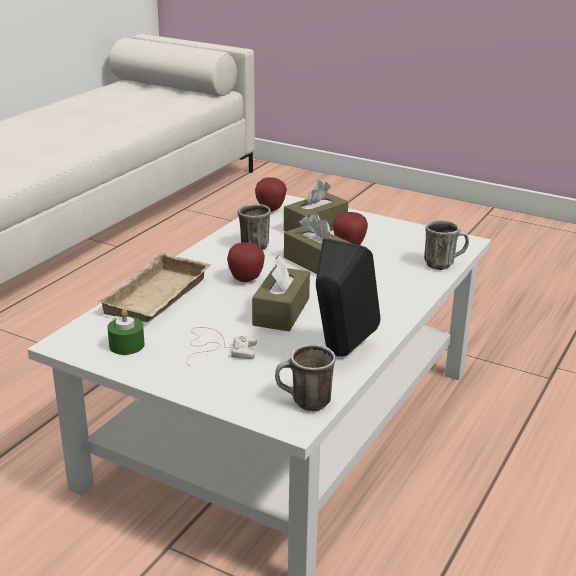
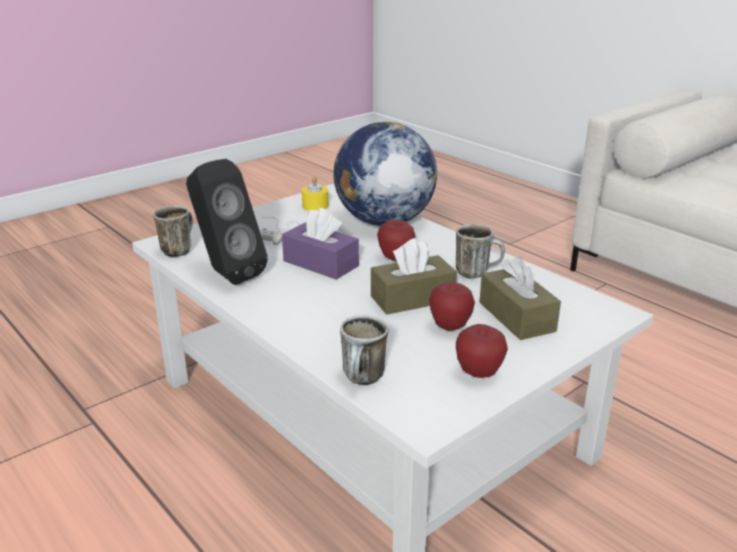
camera: 110 degrees right, 0 degrees up
beige tray [97,252,212,322] -> globe [334,122,437,226]
green candle [107,309,145,355] -> yellow candle [302,176,329,211]
brown tissue box [252,255,310,331] -> purple tissue box [282,208,359,280]
apple [255,177,287,212] -> apple moved to [456,324,508,378]

